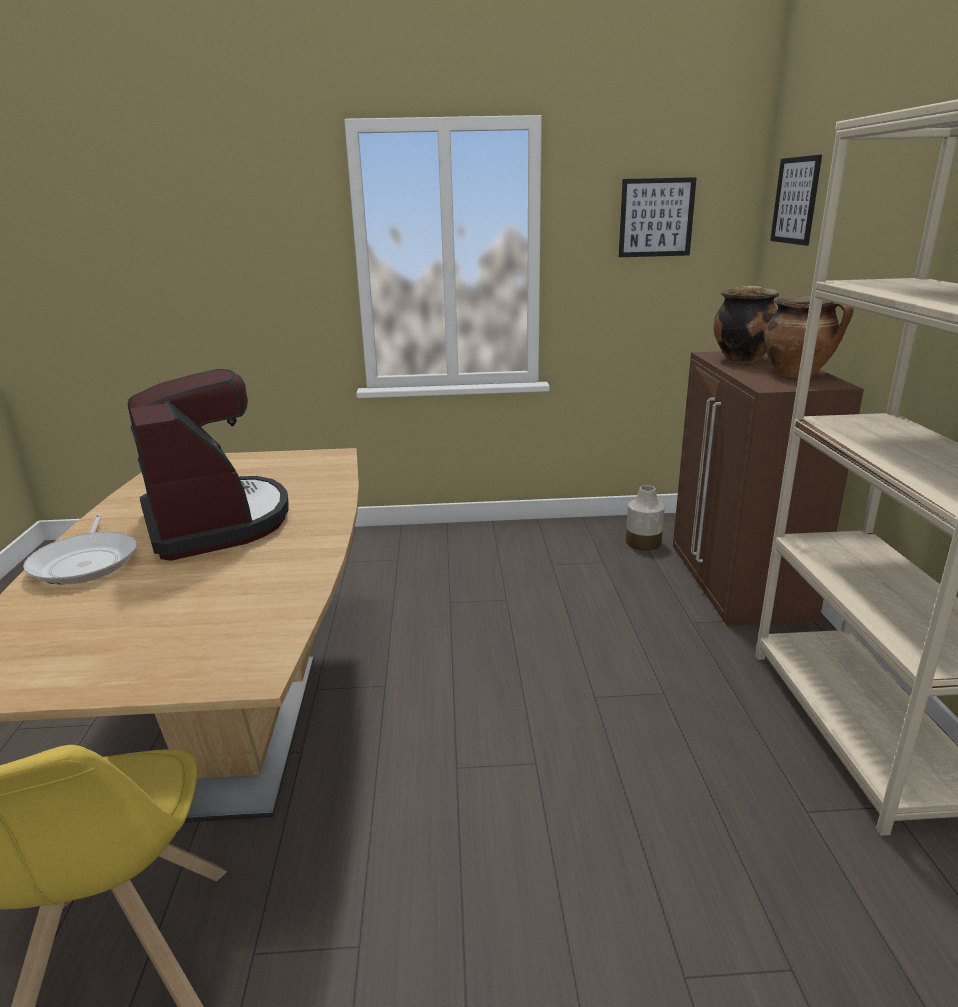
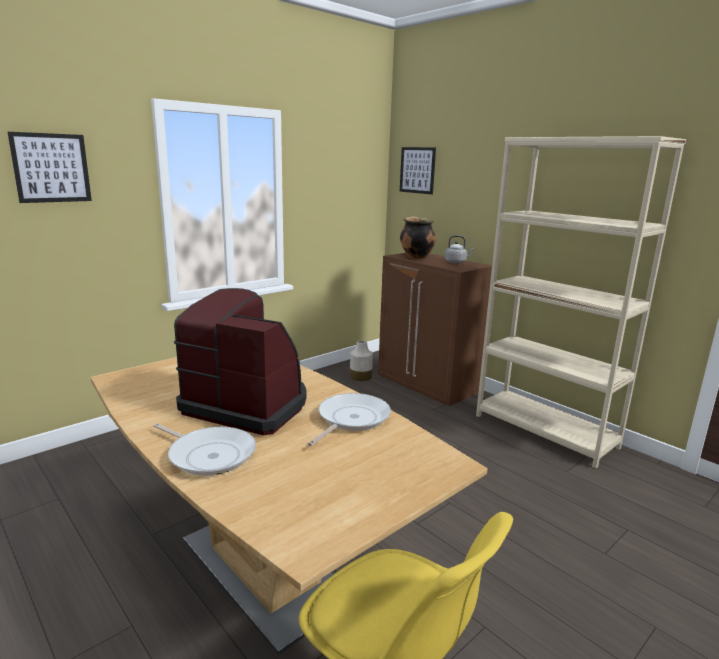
camera: 40 degrees left, 5 degrees down
picture [618,177,697,257] -> picture moved to [7,132,92,203]
cooking pot [764,296,853,378] -> grey kettle [445,235,474,263]
none -> frying pan [308,393,391,446]

